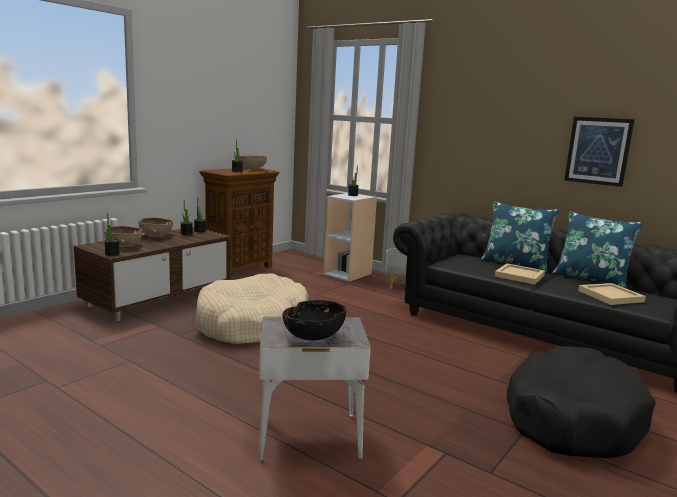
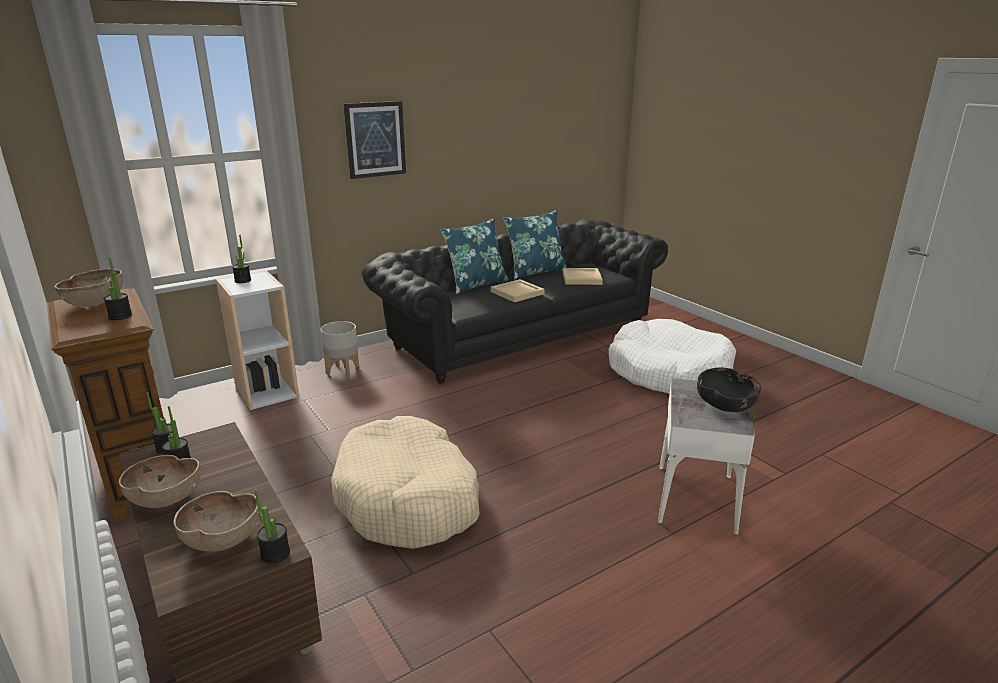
camera: 70 degrees left, 10 degrees up
black dog bed [507,346,656,458] -> white dog bed [609,319,736,394]
picture [564,117,635,187] -> picture moved to [344,101,406,179]

